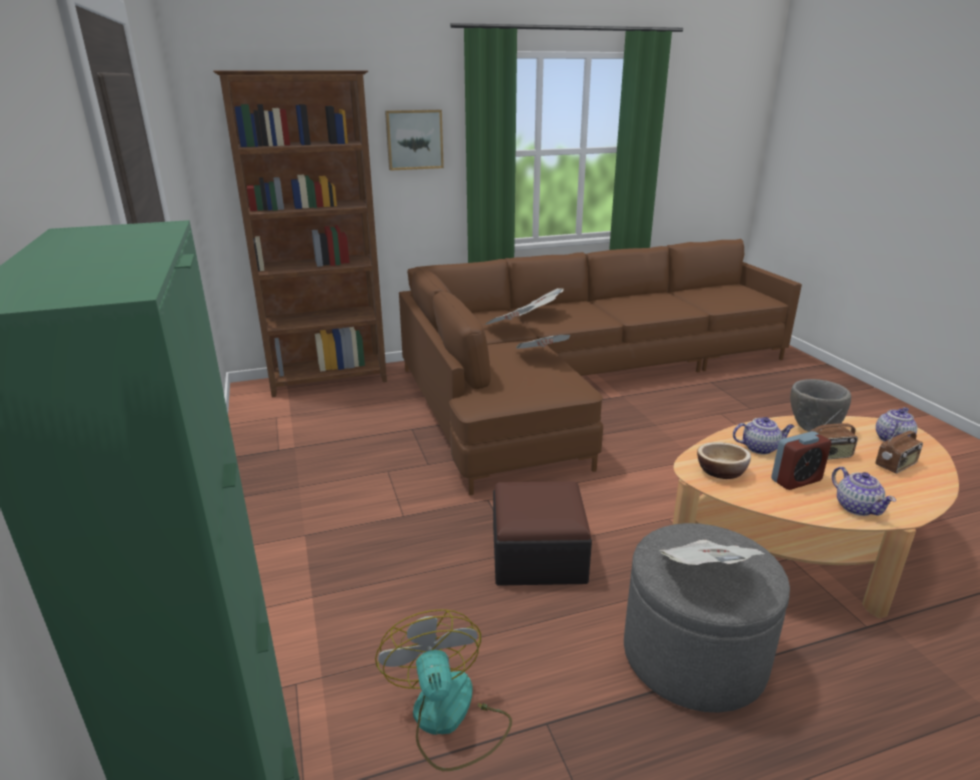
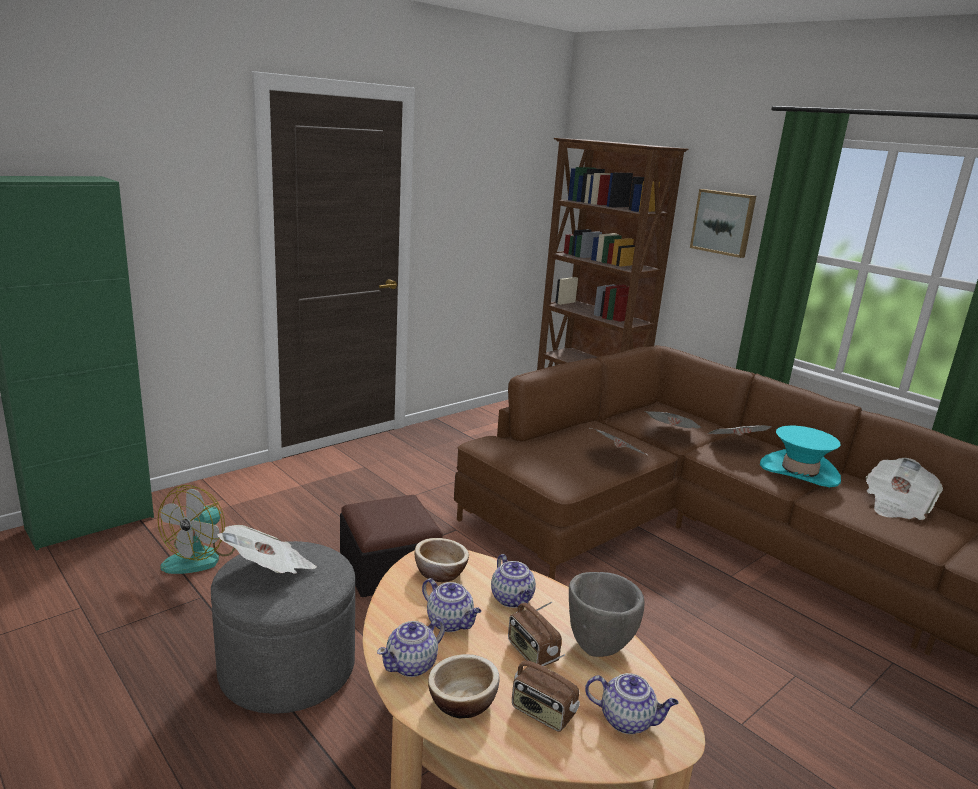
camera: 65 degrees right, 5 degrees down
fan [375,609,512,771] -> fan turned 150 degrees clockwise [158,485,235,574]
alarm clock [771,431,831,490] -> teapot [422,578,481,632]
none -> bowl [428,654,500,718]
none -> turquoise hat [760,425,841,487]
none -> newspaper [865,458,943,520]

